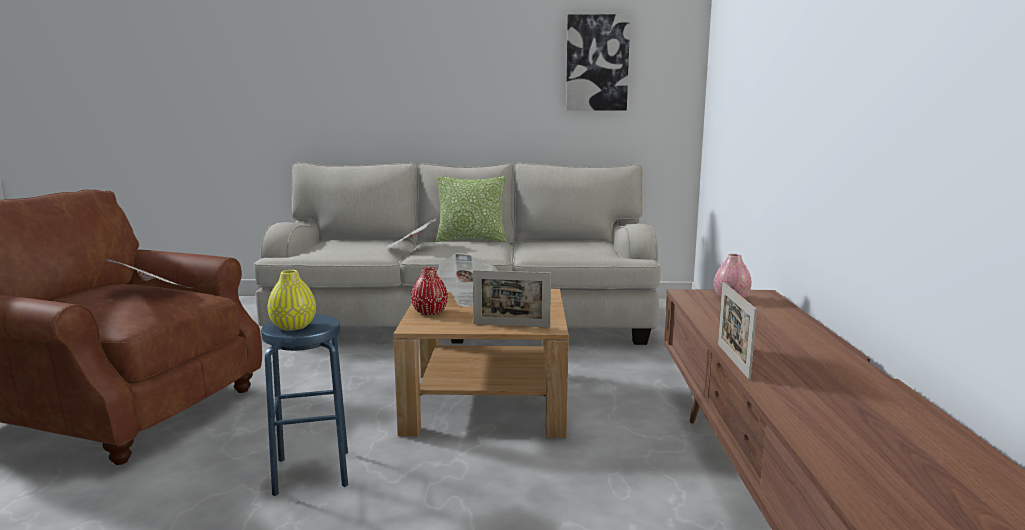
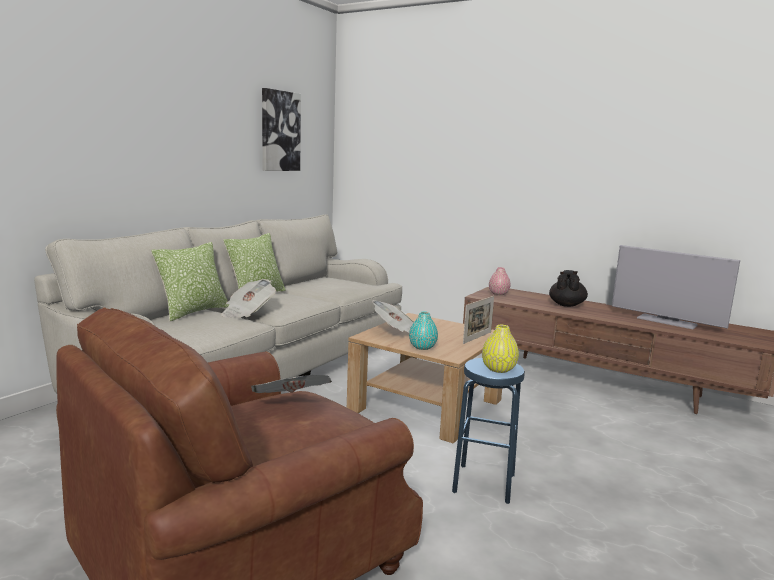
camera: 60 degrees left, 0 degrees up
red vase [411,267,448,315] -> turquoise vase [409,312,438,350]
picture frame [718,282,757,380] -> none
none -> pillow [151,242,229,321]
none -> black teapot [549,270,588,307]
none -> television [612,245,740,329]

